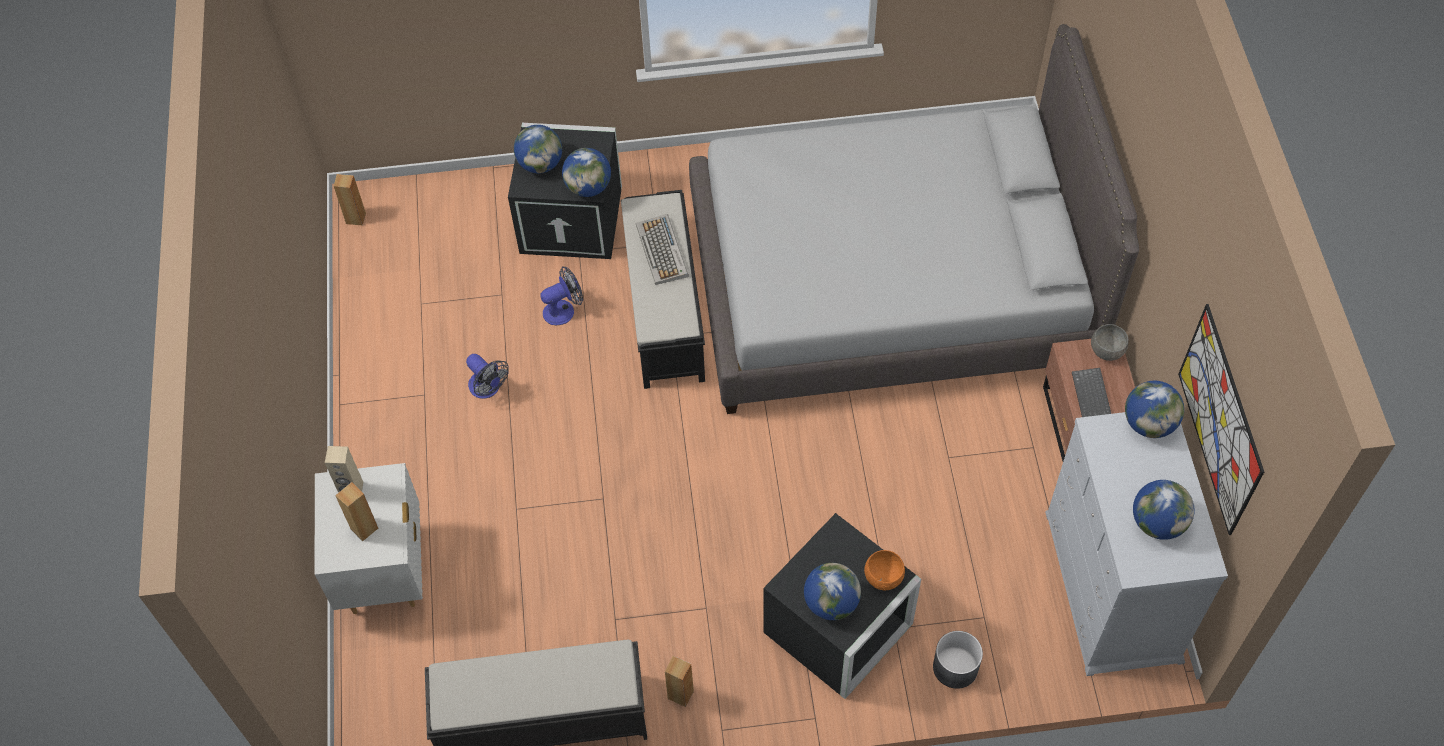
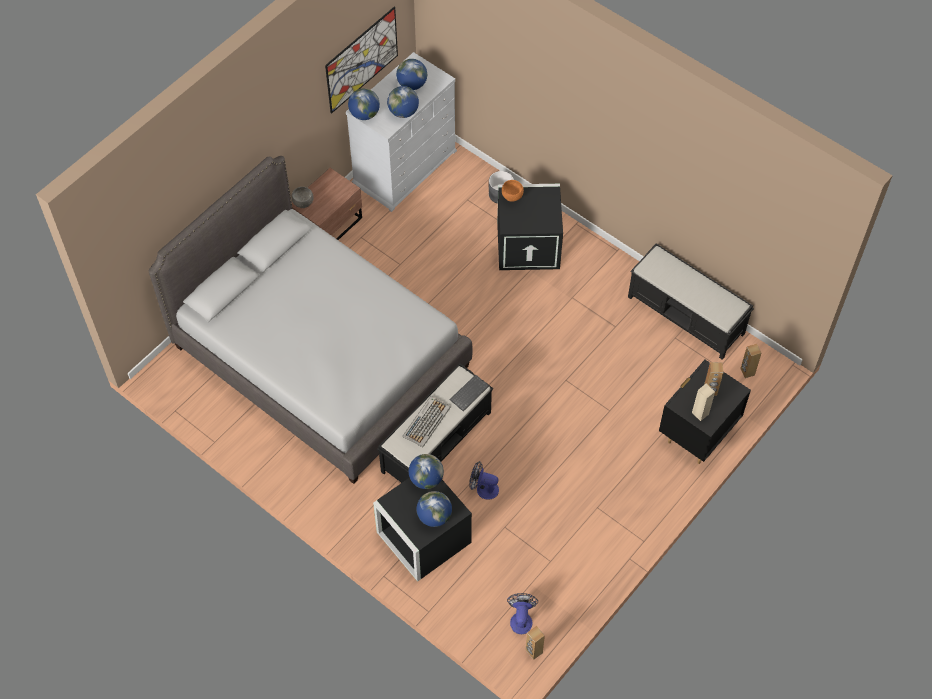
camera: 135 degrees left, 0 degrees up
white nightstand [314,463,423,614] -> black nightstand [659,360,751,464]
fan [466,354,509,399] -> fan moved to [507,593,538,634]
brown speaker [665,656,694,707] -> brown speaker moved to [740,344,761,378]
globe [804,563,861,620] -> globe moved to [387,86,419,118]
keyboard [1072,368,1111,417] -> keyboard moved to [450,374,489,411]

